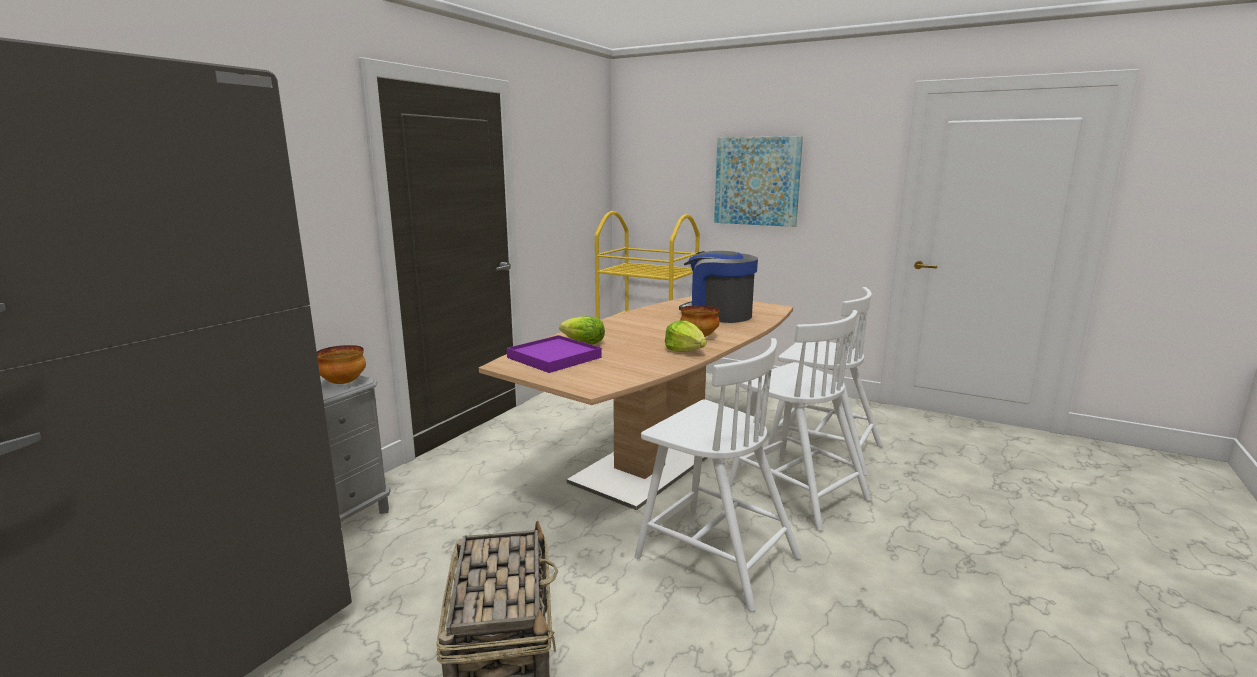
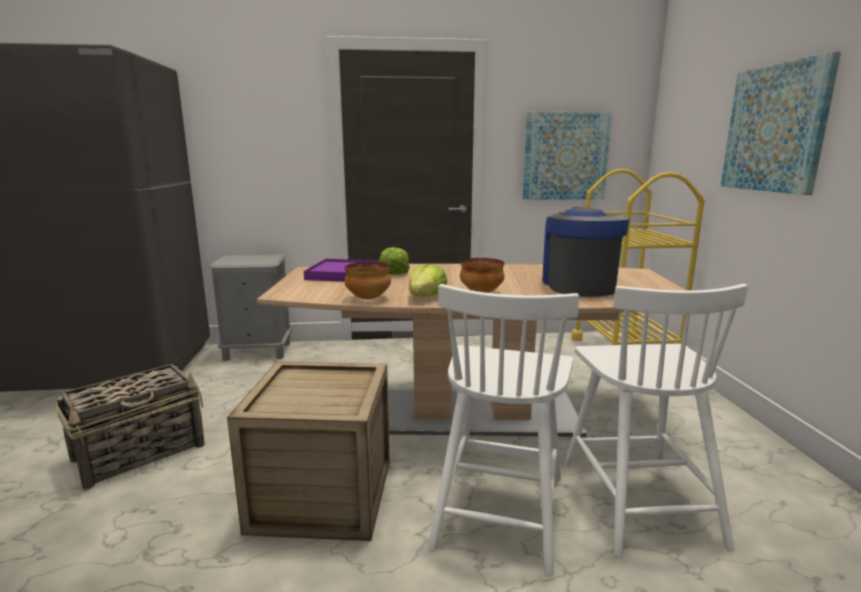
camera: 55 degrees right, 0 degrees up
bowl [317,345,366,384] -> bowl moved to [344,262,391,299]
white chair [635,338,801,612] -> crate [227,361,390,541]
none -> picture [523,112,612,200]

